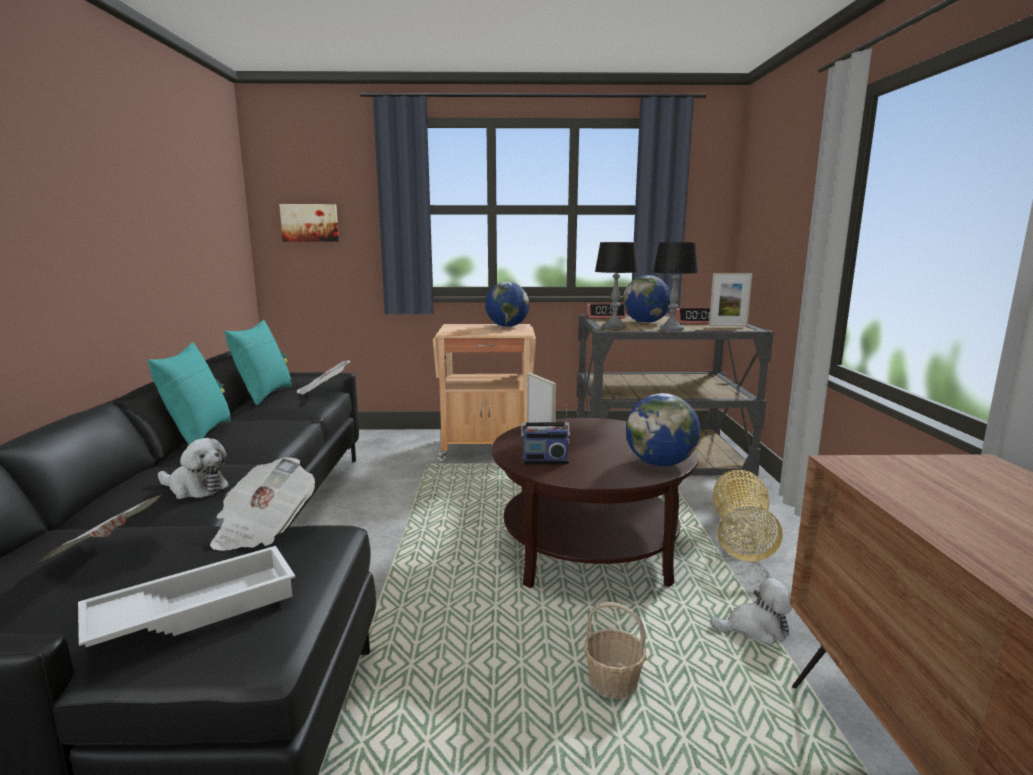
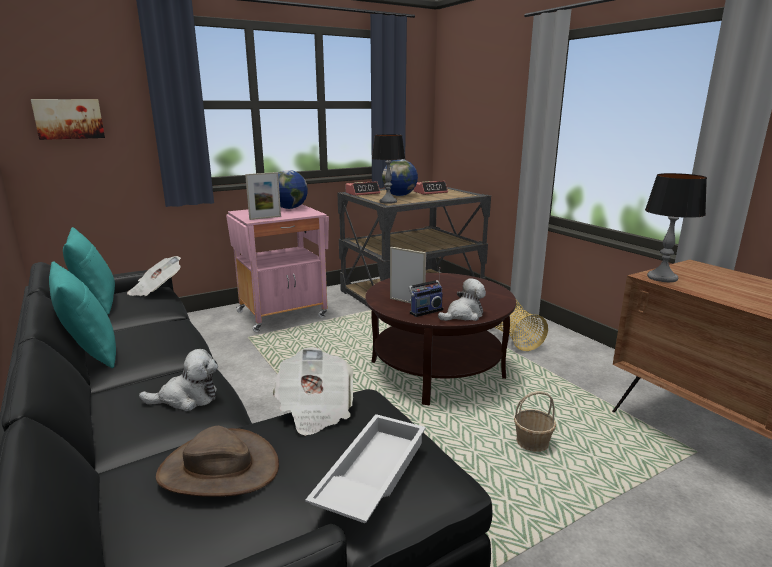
camera: 30 degrees left, 5 degrees up
newspaper [38,495,161,563] -> brown hat [156,426,279,497]
brown cart [433,324,536,461] -> pink cart [226,204,329,332]
globe [626,393,700,467] -> none
table lamp [653,242,698,331] -> table lamp moved to [645,173,707,282]
picture frame [709,273,752,326] -> picture frame moved to [245,172,281,220]
plush toy [710,577,792,644] -> plush toy moved to [438,279,486,321]

